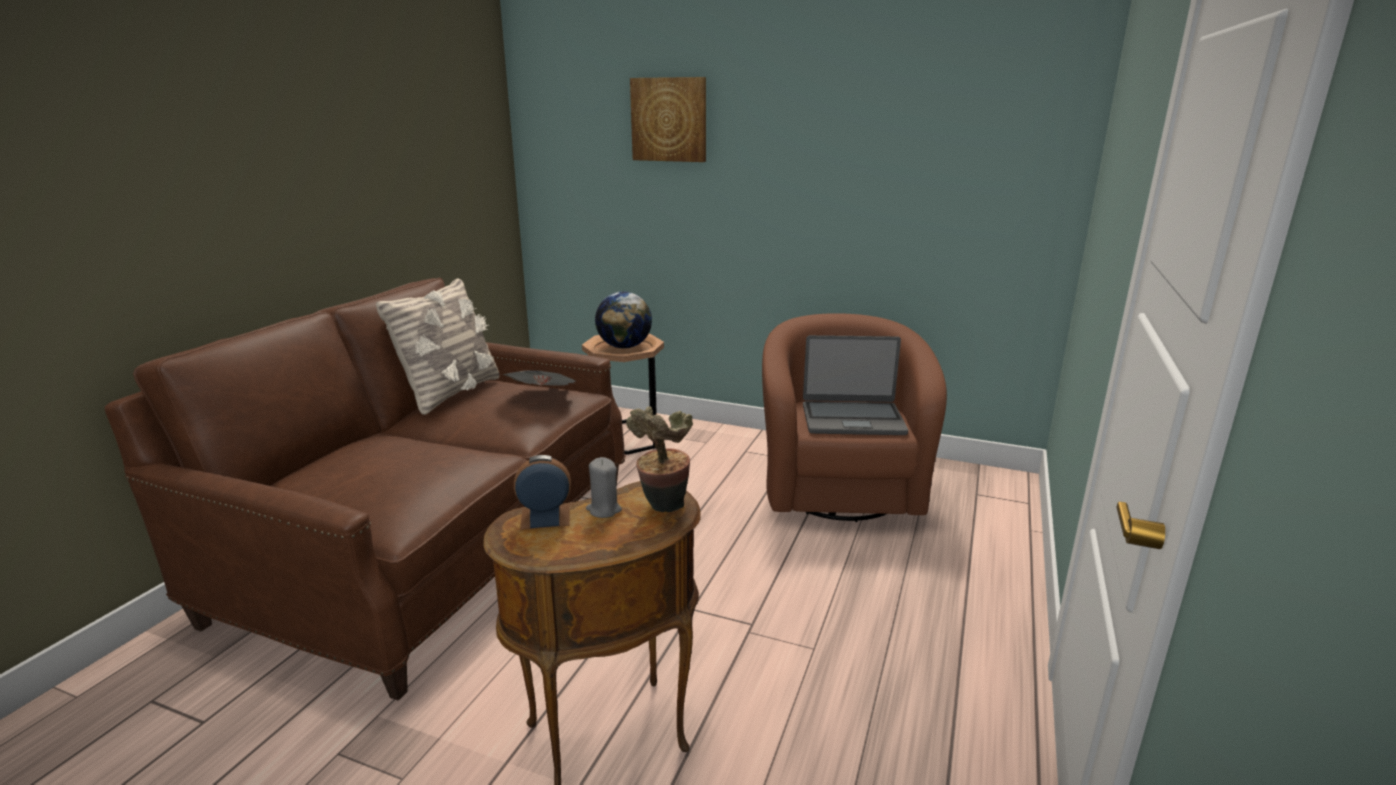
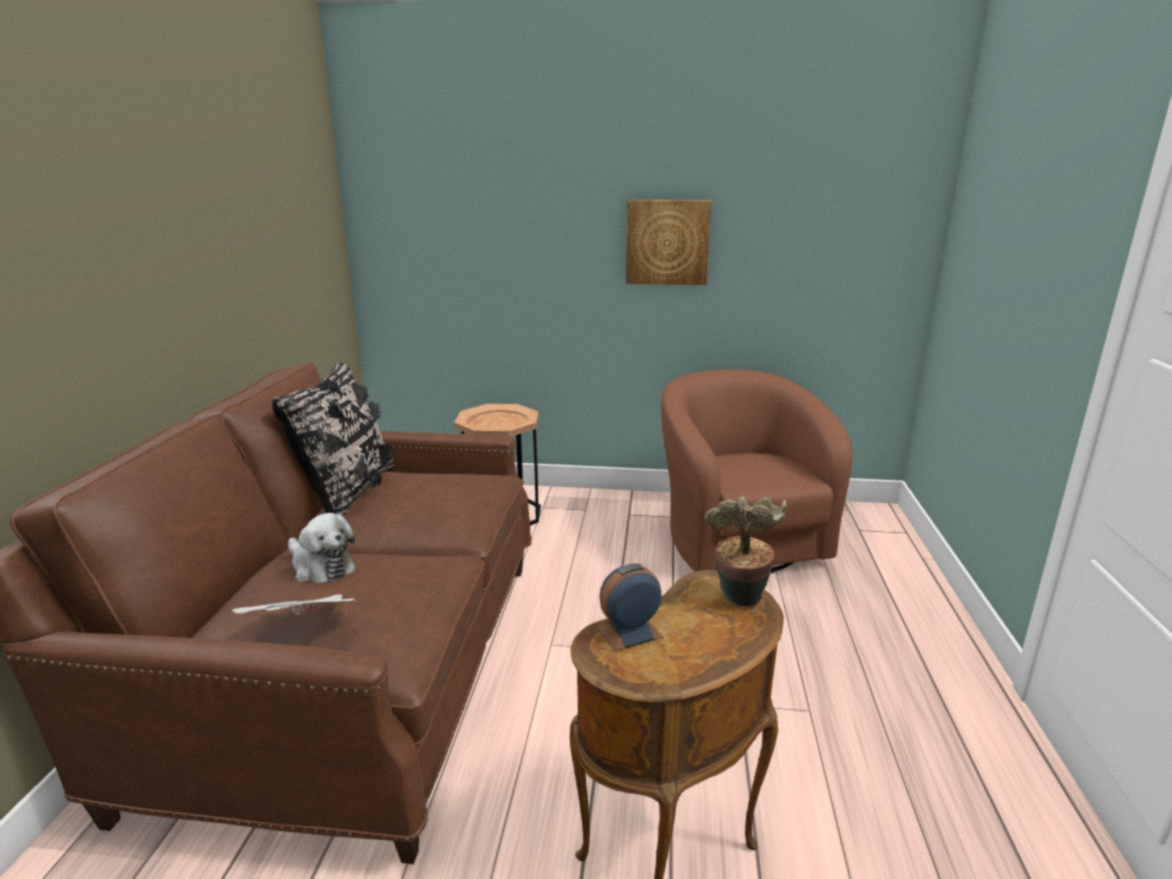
camera: 15 degrees left, 0 degrees up
beige pillow [376,279,499,415] -> black pillow [272,362,395,516]
newspaper [502,370,577,386] -> newspaper moved to [232,594,353,615]
grey candle [586,457,622,518] -> none
globe [595,292,652,349] -> none
picture [630,77,706,162] -> picture moved to [626,200,711,285]
laptop [803,335,908,435] -> none
none -> plush toy [288,513,356,583]

